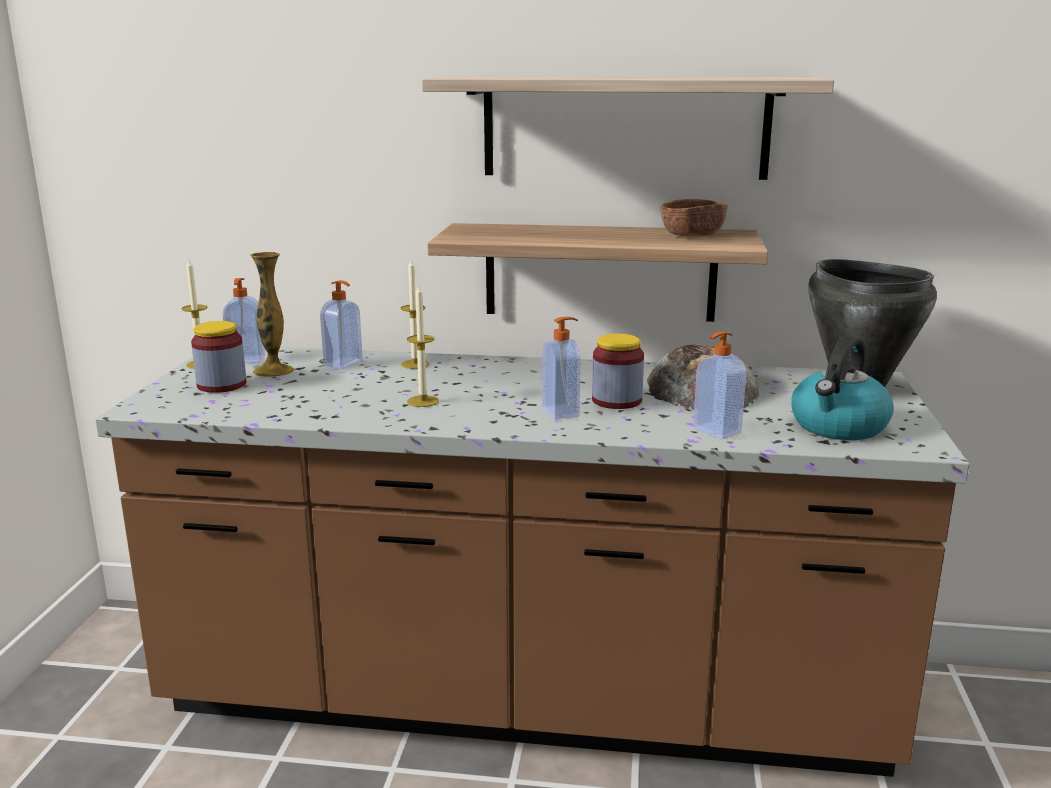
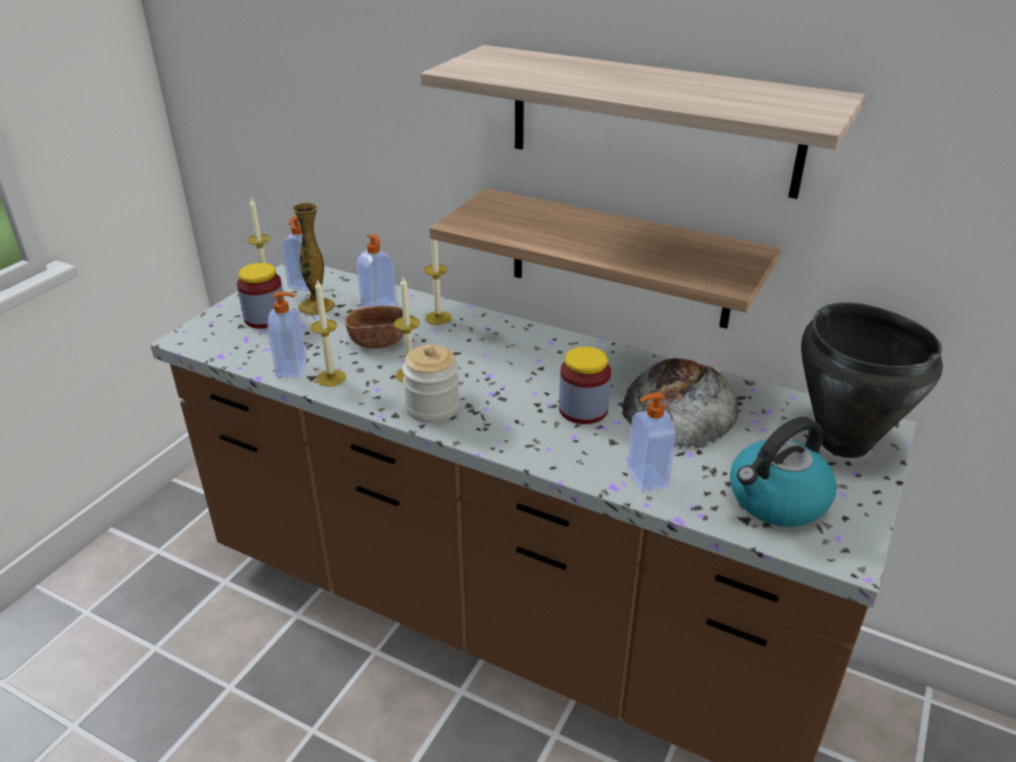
camera: 20 degrees right, 15 degrees up
soap dispenser [542,317,581,420] -> soap dispenser moved to [268,291,307,378]
brown bowl [661,199,728,237] -> brown bowl moved to [345,306,404,349]
none -> candle [311,279,346,387]
none -> jar [402,344,460,423]

